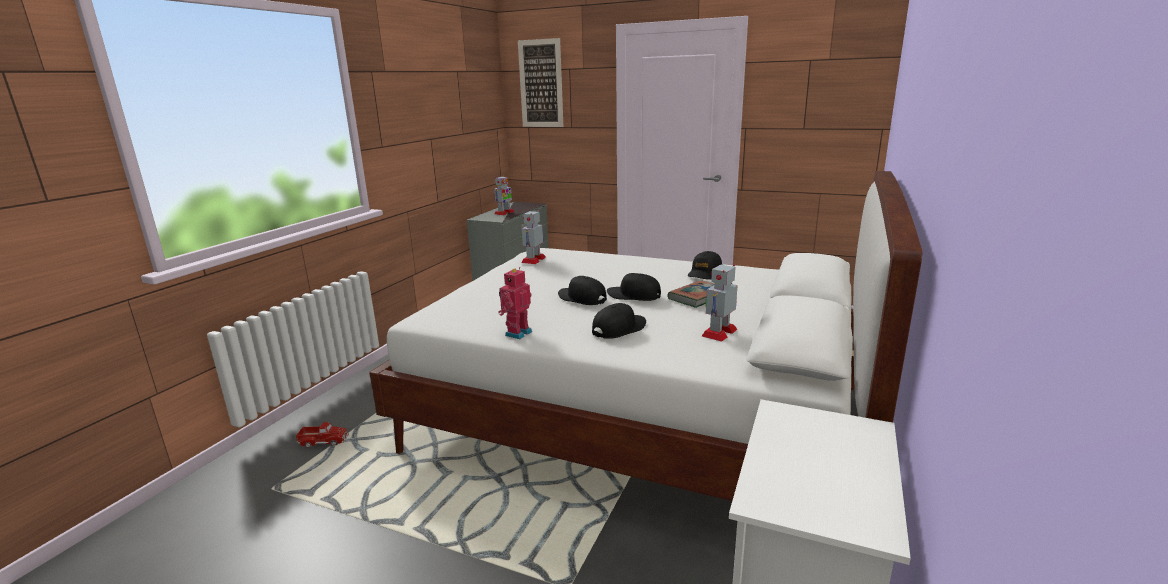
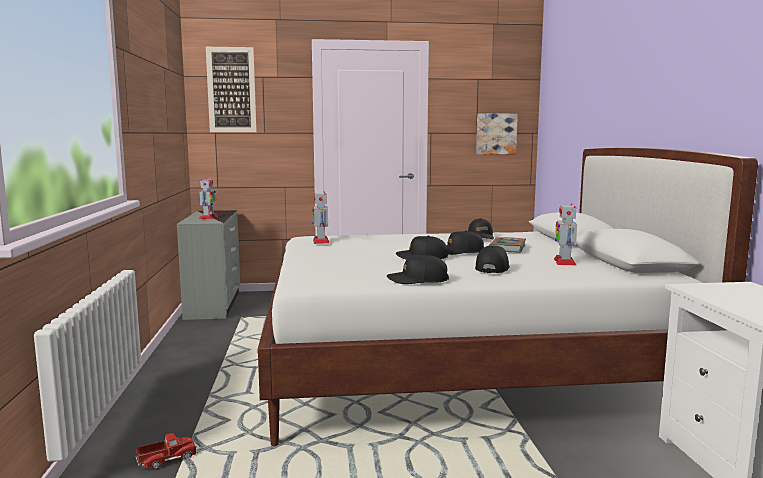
camera: 30 degrees left, 10 degrees down
toy robot [498,267,532,339] -> black cap [387,255,449,284]
none -> picture [476,114,518,155]

